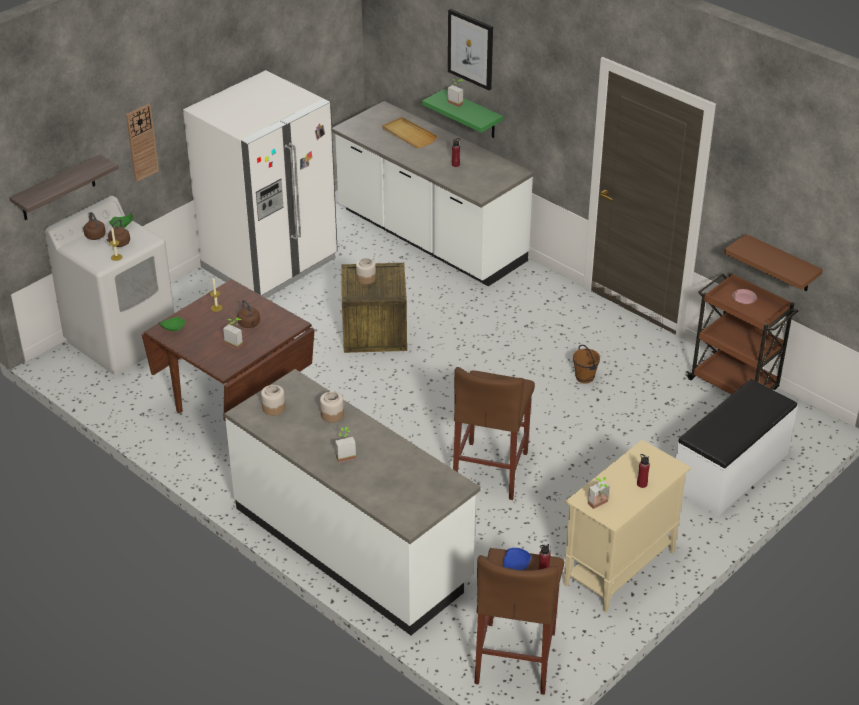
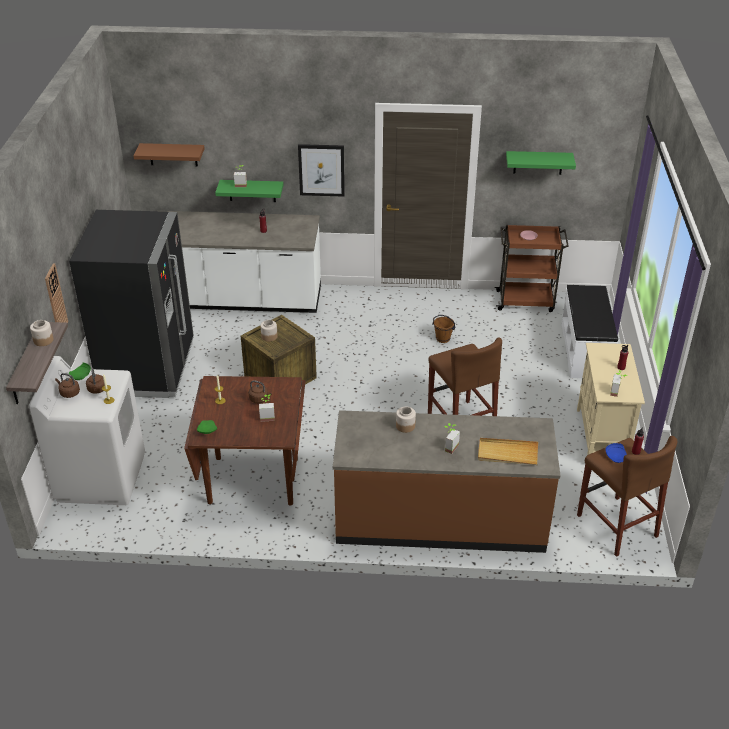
camera: 40 degrees left, 0 degrees up
white fridge [183,70,338,298] -> black fridge [69,210,194,398]
white counter [224,369,481,635] -> brown counter [333,410,561,553]
jar [261,385,285,416] -> jar moved to [30,320,54,346]
beige tray [382,117,438,148] -> beige tray moved to [478,438,538,465]
picture [448,9,493,90] -> picture moved to [298,144,345,197]
brown shelf [724,234,823,292] -> brown shelf moved to [133,143,205,167]
none -> green shelf [506,151,576,175]

